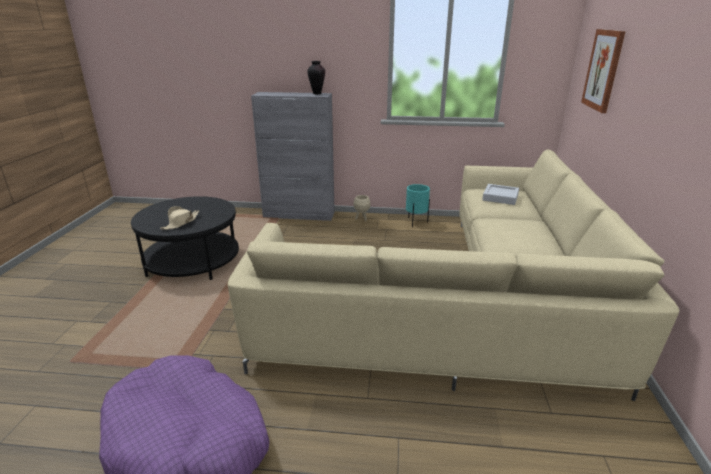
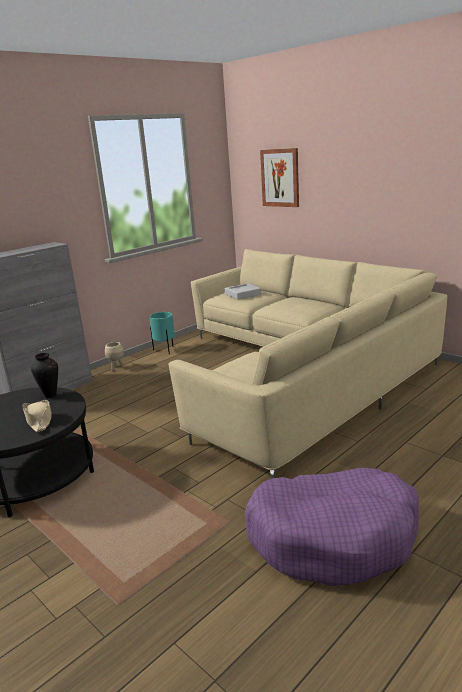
camera: 50 degrees left, 5 degrees down
vase [307,61,325,94] -> vase moved to [31,353,58,398]

